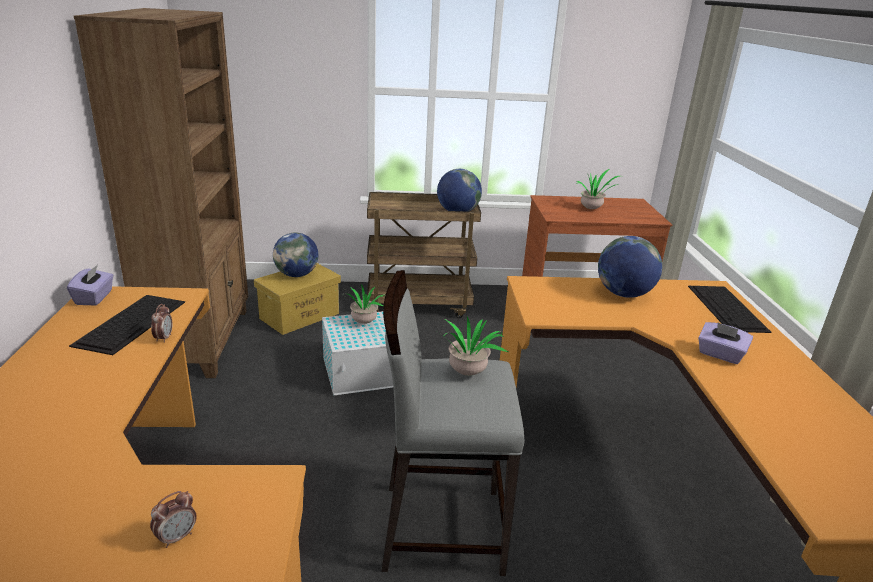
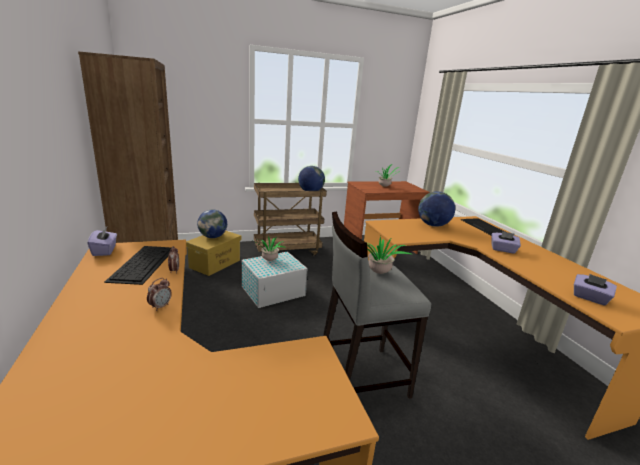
camera: 15 degrees left, 5 degrees down
alarm clock [150,491,197,548] -> alarm clock moved to [147,278,172,311]
none -> purple tissue box [574,274,617,306]

